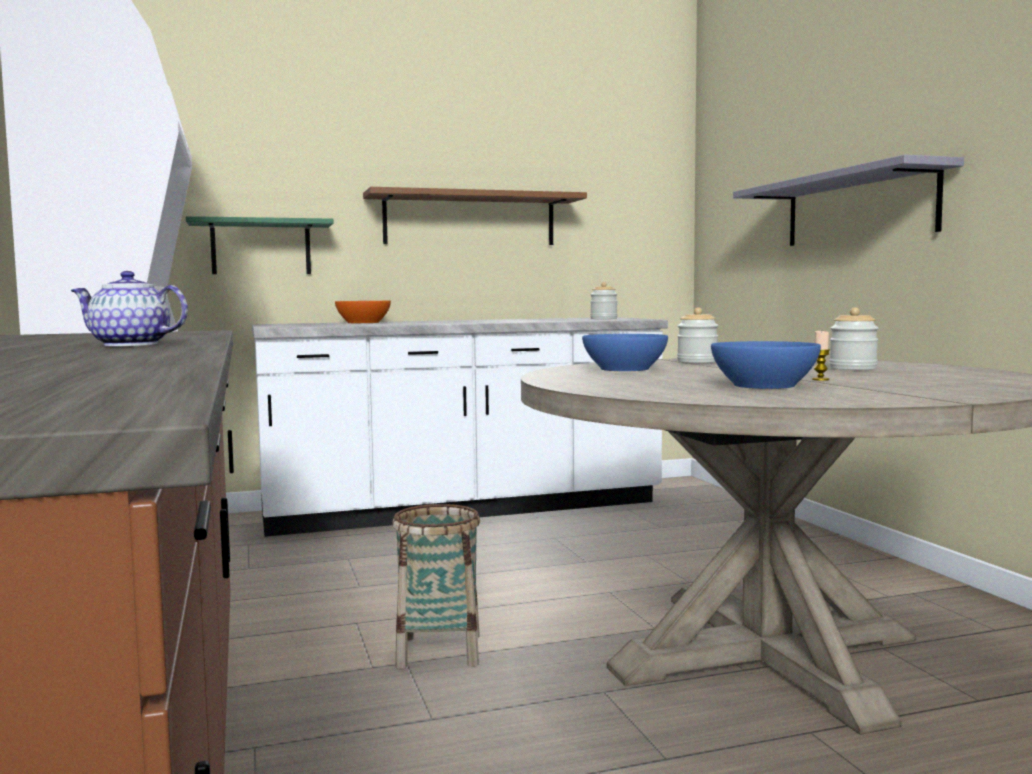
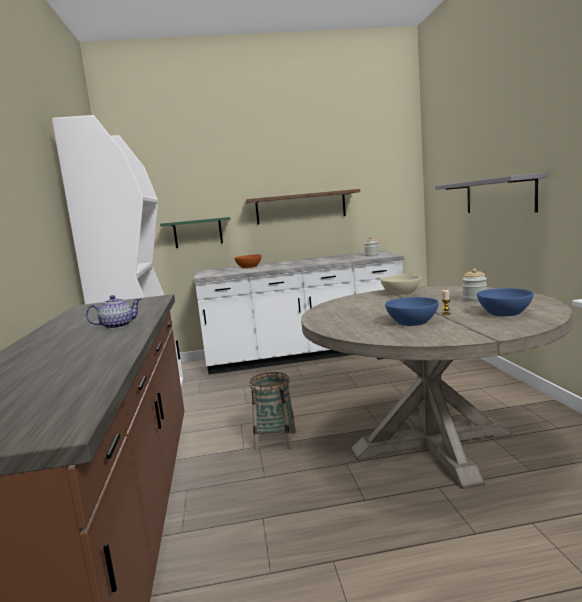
camera: 10 degrees right, 5 degrees up
teapot [71,271,188,346] -> teapot turned 135 degrees clockwise [86,295,141,329]
blue bowl [582,334,668,371] -> blue bowl moved to [477,288,534,316]
jar [677,307,718,363] -> beige bowl [380,275,421,295]

